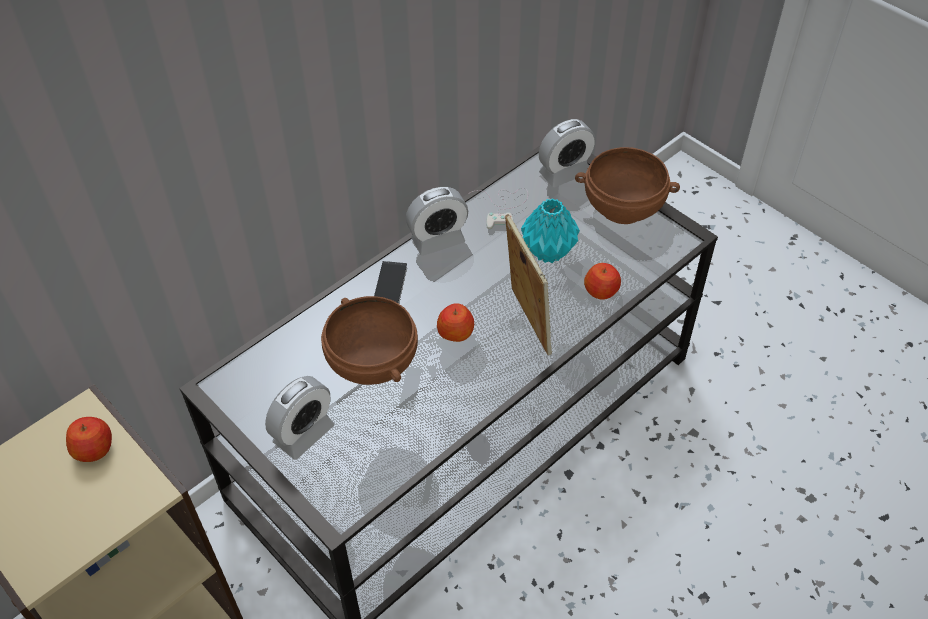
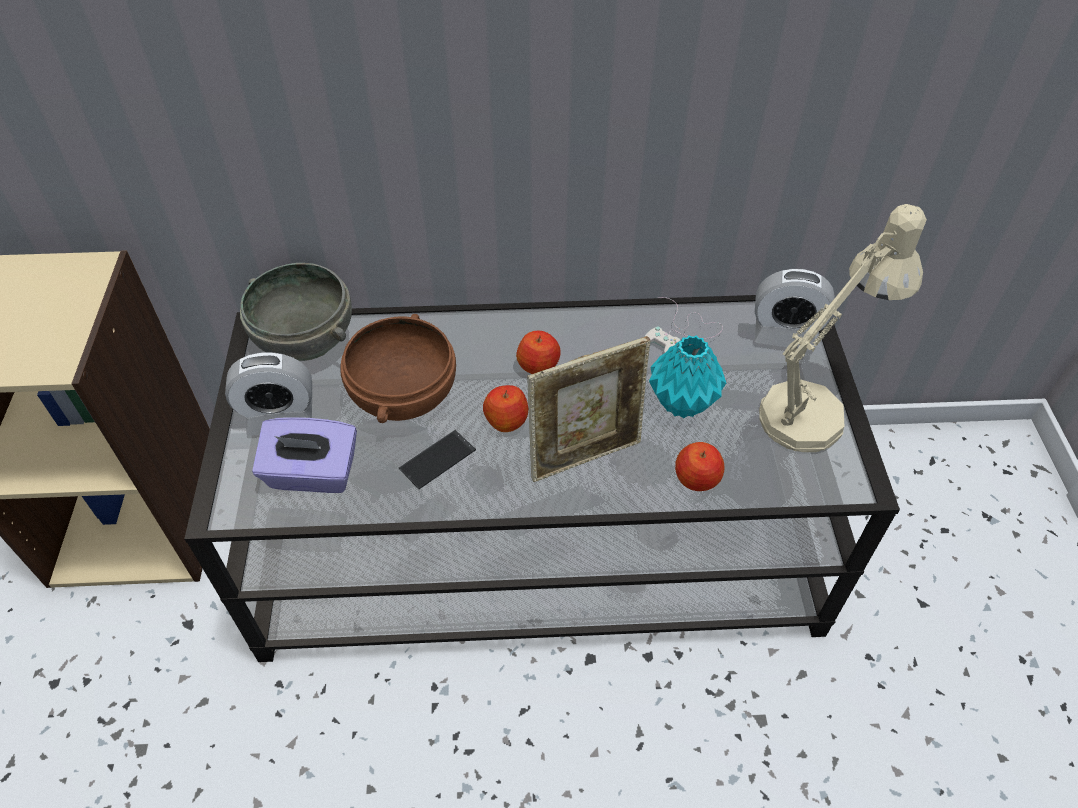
camera: 40 degrees right, 0 degrees up
apple [66,417,112,462] -> apple moved to [516,331,561,374]
phone [374,261,407,303] -> phone moved to [399,430,476,489]
alarm clock [406,187,468,256] -> none
picture frame [505,214,552,355] -> picture frame turned 45 degrees clockwise [527,336,651,482]
brown bowl [575,147,680,224] -> beige table lamp [759,204,927,452]
none -> grey bowl [240,263,352,361]
none -> purple tissue box [252,417,357,493]

